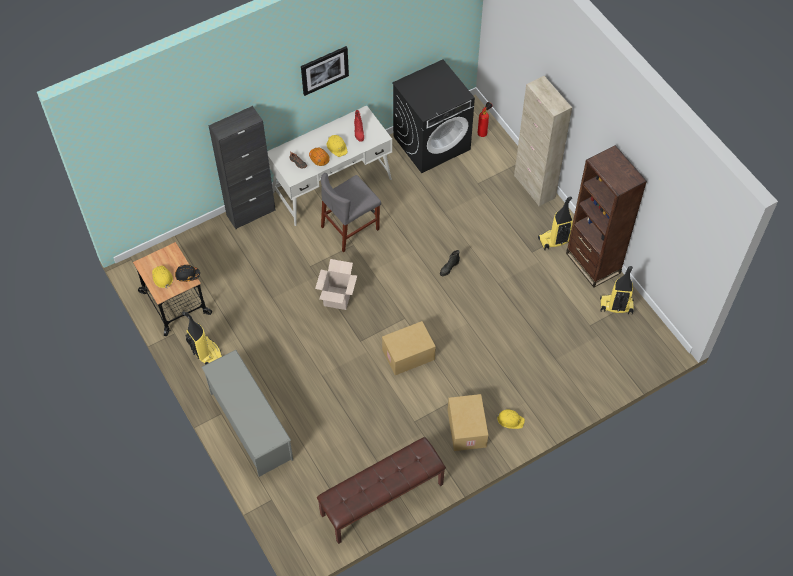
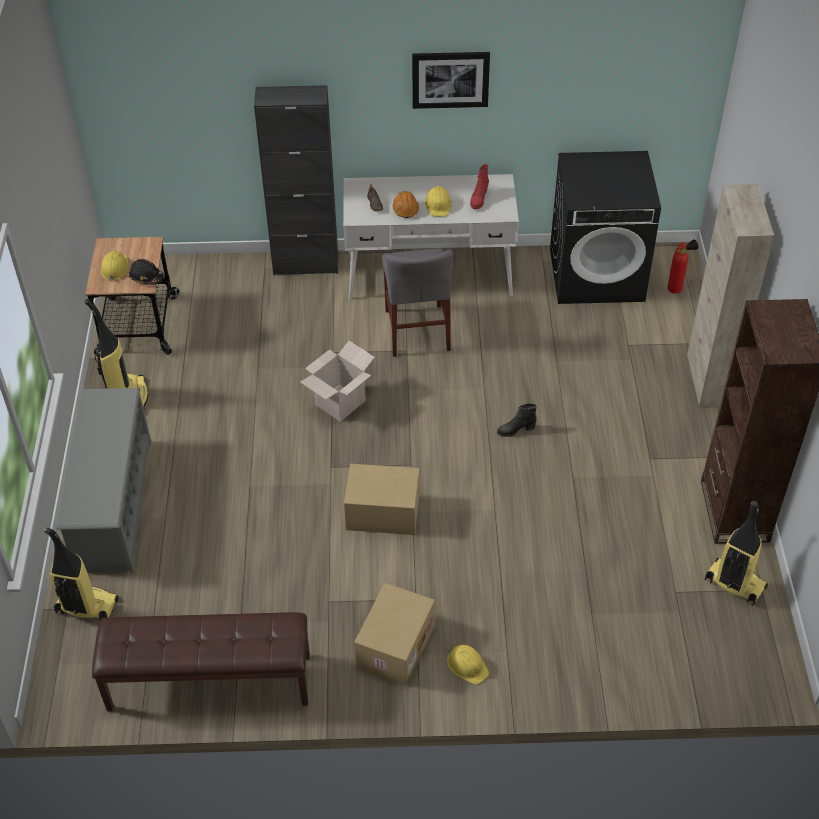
camera: 30 degrees right, 10 degrees down
grey chair [321,173,381,252] -> grey chair turned 90 degrees counterclockwise [382,248,453,357]
vacuum cleaner [538,197,573,250] -> vacuum cleaner moved to [44,528,119,621]

